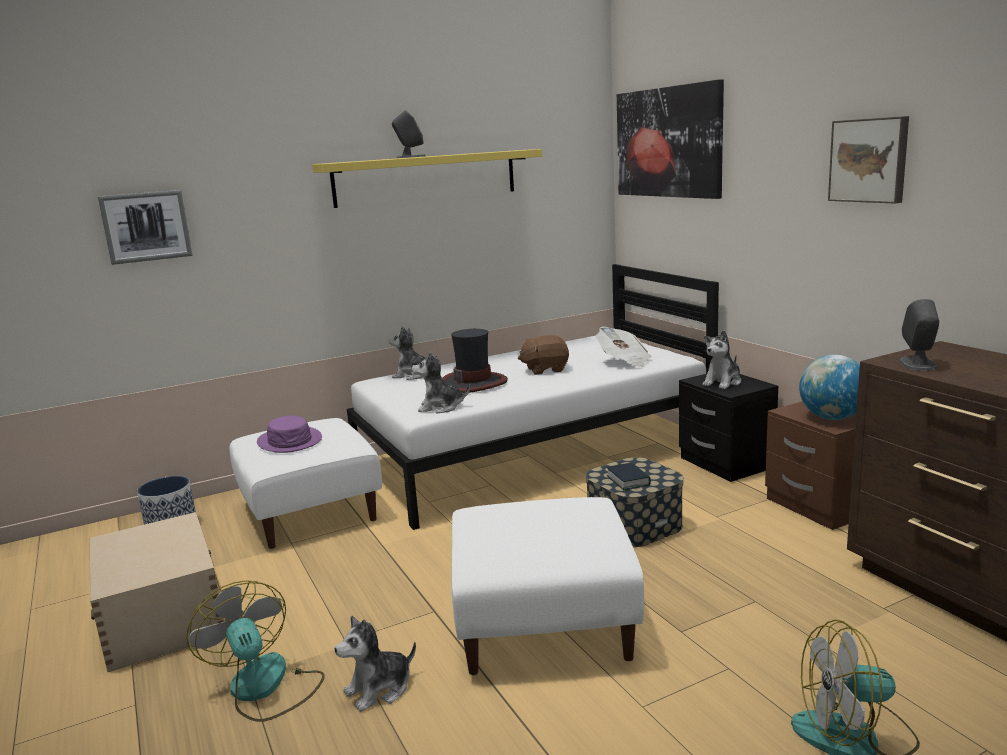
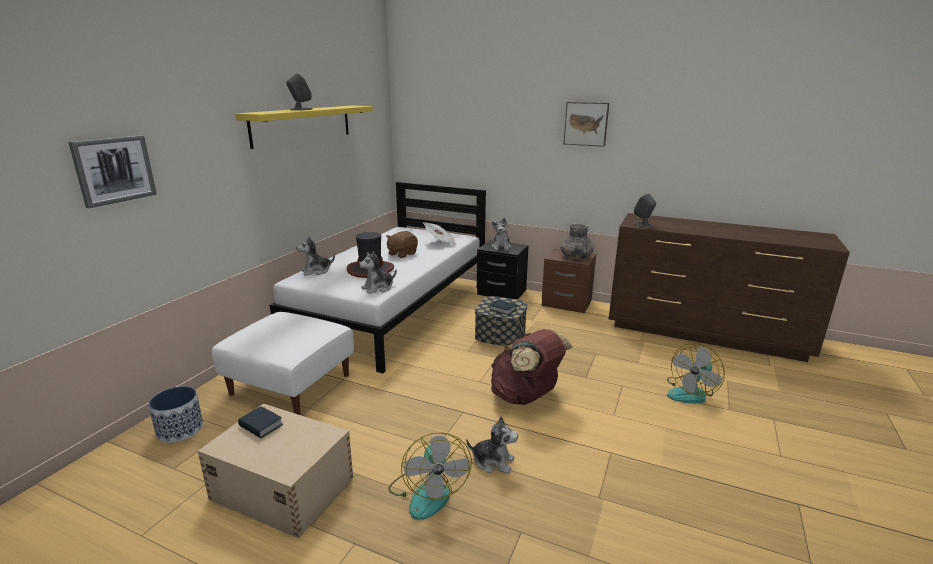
camera: 40 degrees left, 5 degrees up
fan [186,580,325,722] -> fan turned 120 degrees counterclockwise [388,432,472,520]
purple hat [257,416,322,453] -> none
plush toy [334,615,416,712] -> plush toy turned 90 degrees counterclockwise [466,416,518,474]
white ottoman [451,497,644,675] -> brown backpack [491,329,572,405]
picture [617,79,724,199] -> none
globe [799,354,860,420] -> grey vase [560,223,594,259]
none -> book [238,406,283,438]

